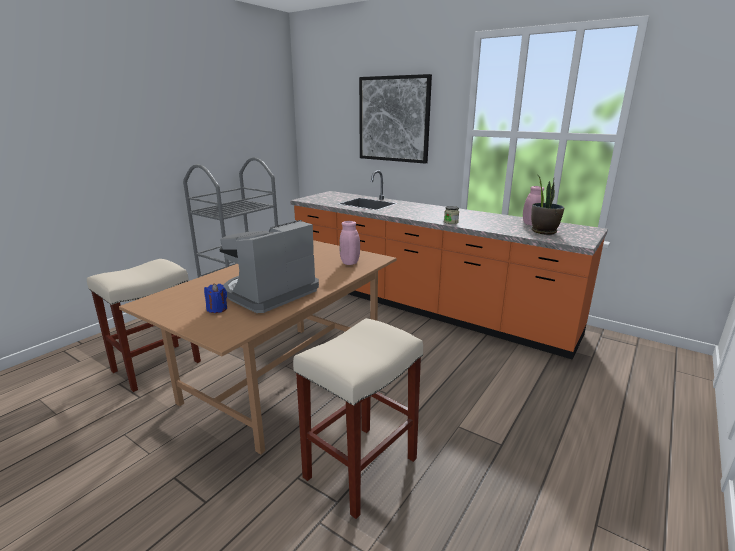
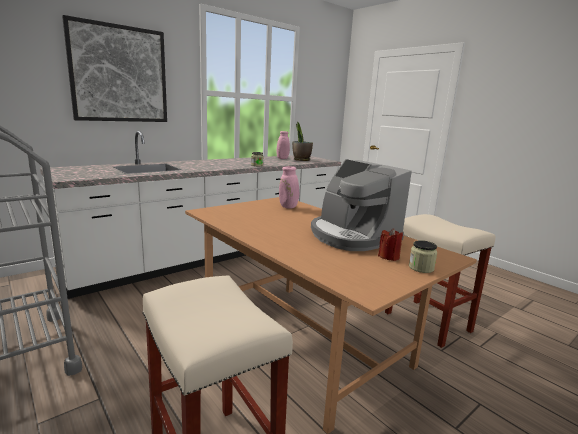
camera: 75 degrees left, 5 degrees down
blue candle [204,283,227,313] -> red candle [378,228,403,261]
orange counter [290,170,608,360] -> white counter [40,131,341,299]
none -> jar [409,240,437,273]

